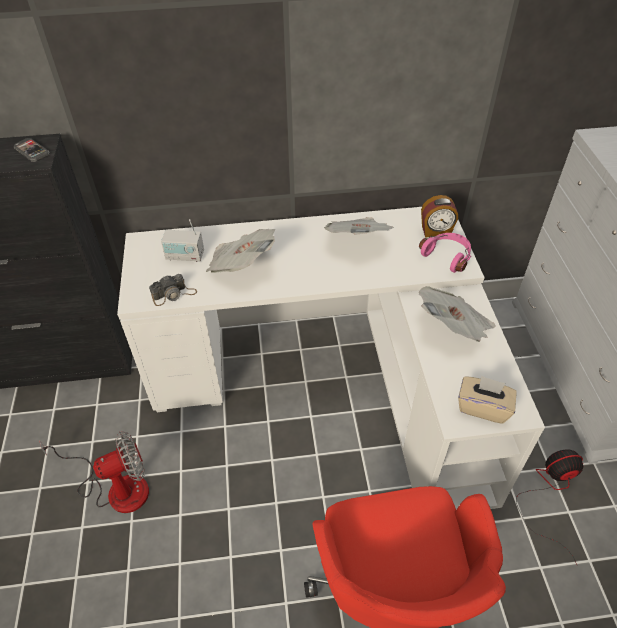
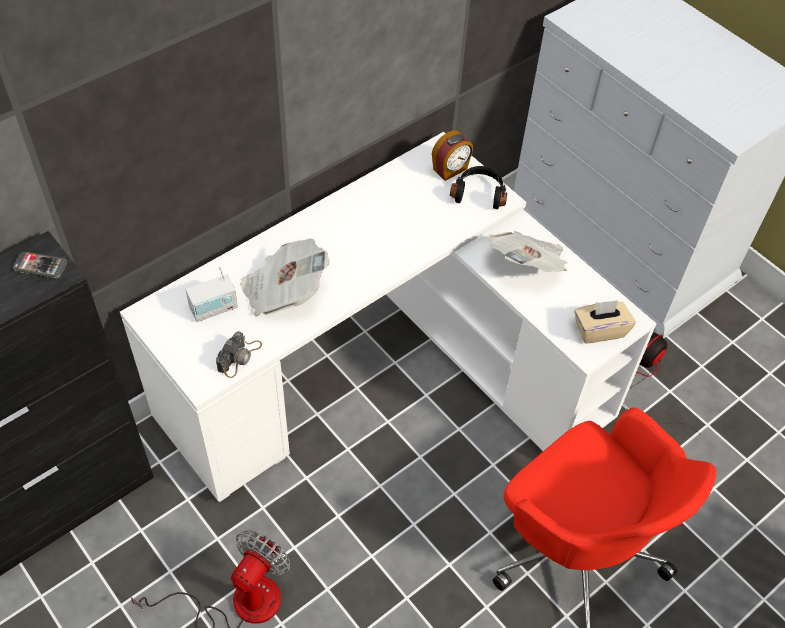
camera: 35 degrees left, 5 degrees up
newspaper [324,217,393,235] -> none
pink headphones [419,233,471,273] -> black headphones [450,166,507,209]

